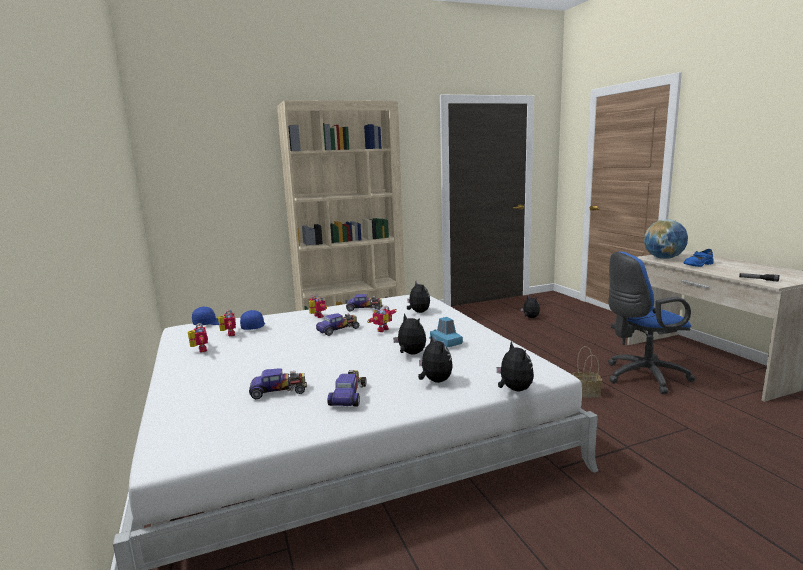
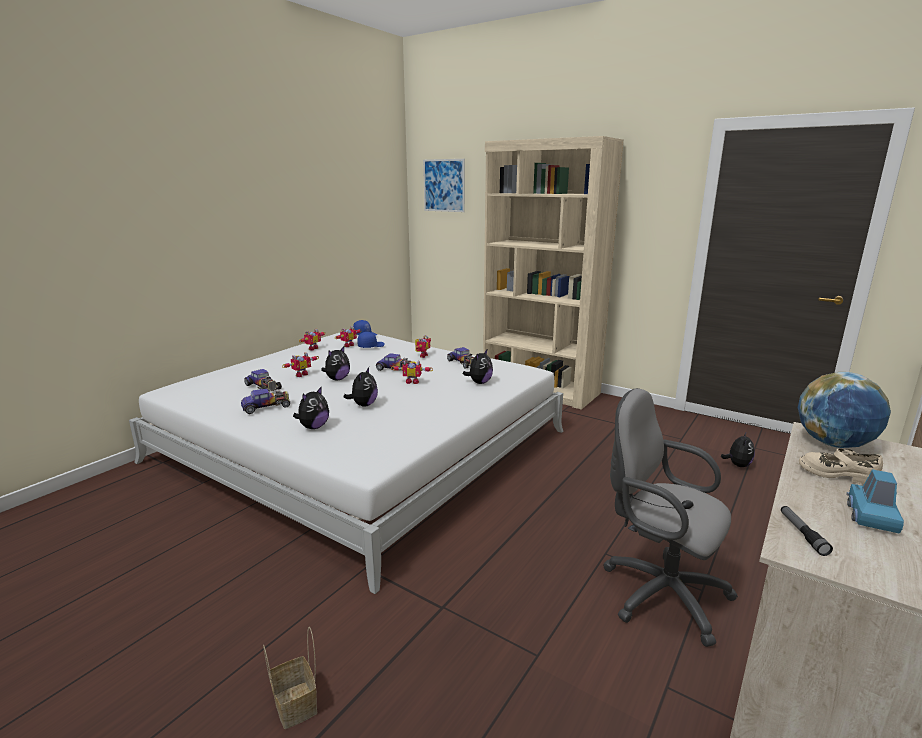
camera: 55 degrees right, 5 degrees up
blue toy car [429,317,463,348] -> blue toy car moved to [846,469,904,534]
plush toy [497,341,534,391] -> plush toy moved to [321,347,350,381]
basket [573,346,602,397] -> basket moved to [263,626,317,729]
blue office chair [608,252,695,394] -> grey office chair [603,388,738,647]
blue shoe [684,249,714,267] -> beige shoe [799,449,883,485]
none -> toy robot [282,352,318,377]
none -> picture [423,159,465,212]

